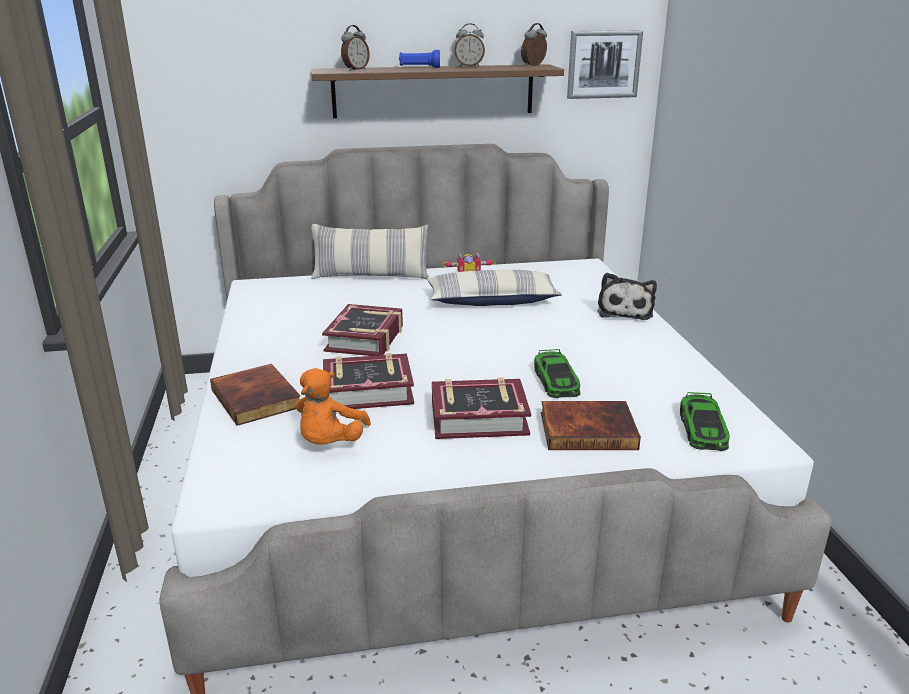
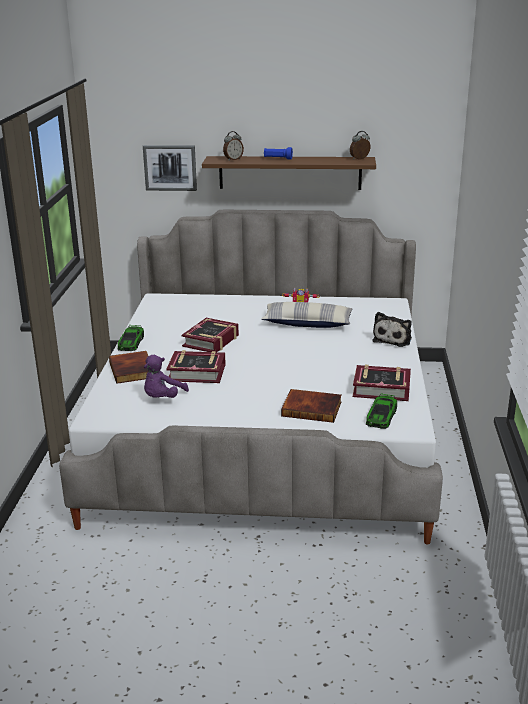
camera: 15 degrees right, 0 degrees up
orange plush toy [295,368,371,445] -> purple plush toy [144,355,189,398]
pillow [311,224,429,279] -> none
book [432,377,531,439] -> book moved to [353,365,411,401]
alarm clock [454,23,485,67] -> none
toy car [534,349,580,398] -> toy car moved to [118,325,144,351]
picture [567,30,643,99] -> picture moved to [143,145,197,191]

